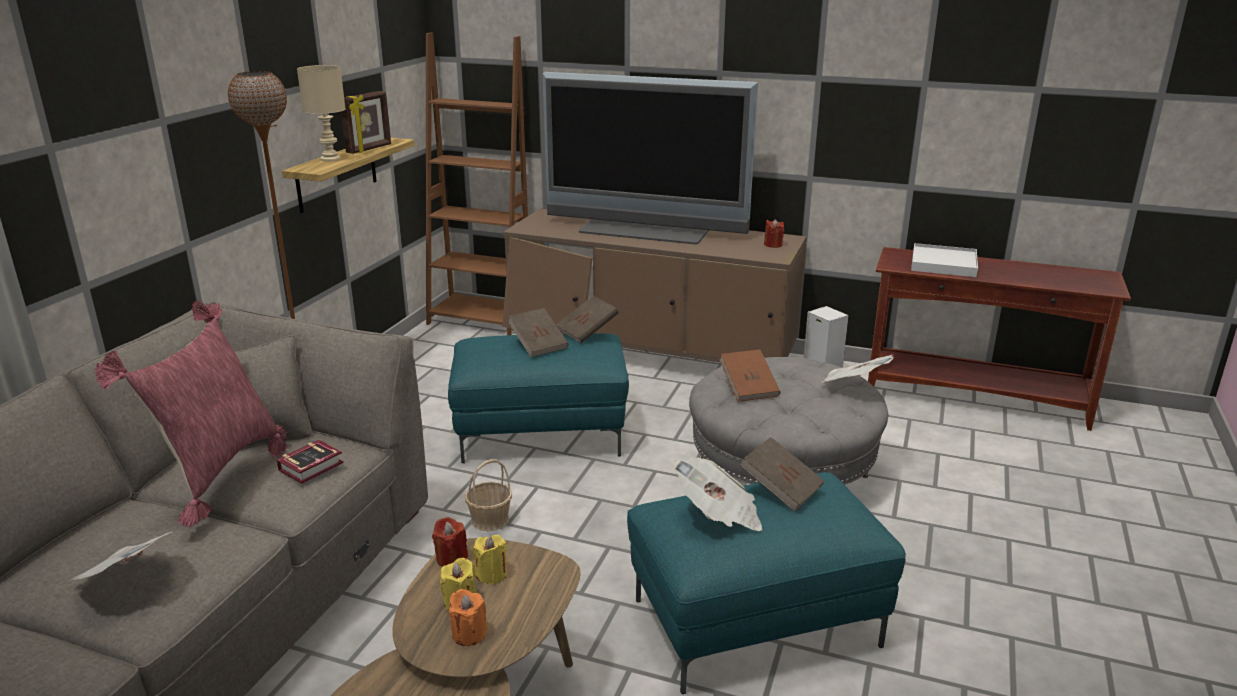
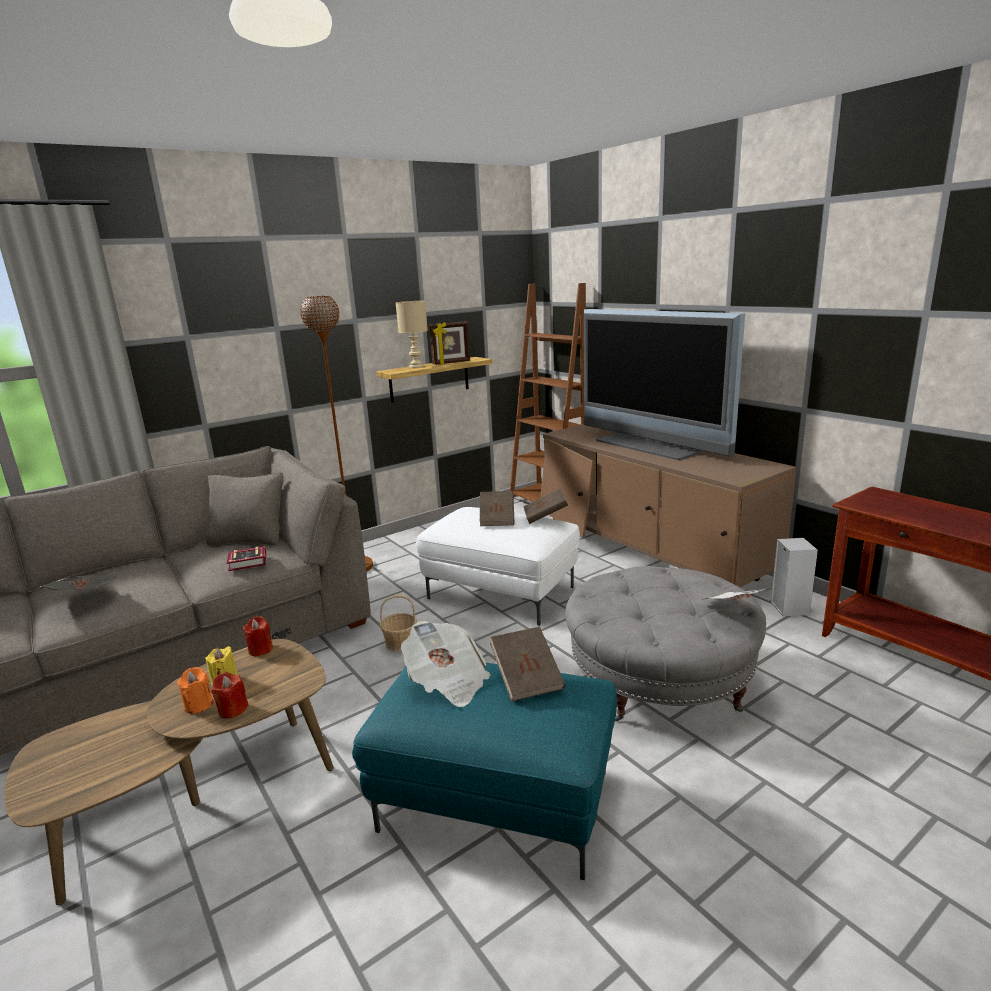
camera: 35 degrees right, 5 degrees down
red pillow [94,300,288,528] -> none
turquoise ottoman [448,333,629,463] -> white ottoman [416,507,580,626]
yellow candle [473,535,507,584] -> none
brown book [719,349,780,402] -> none
red candle [764,219,784,248] -> red candle moved to [211,672,249,718]
white tray [911,243,978,277] -> none

